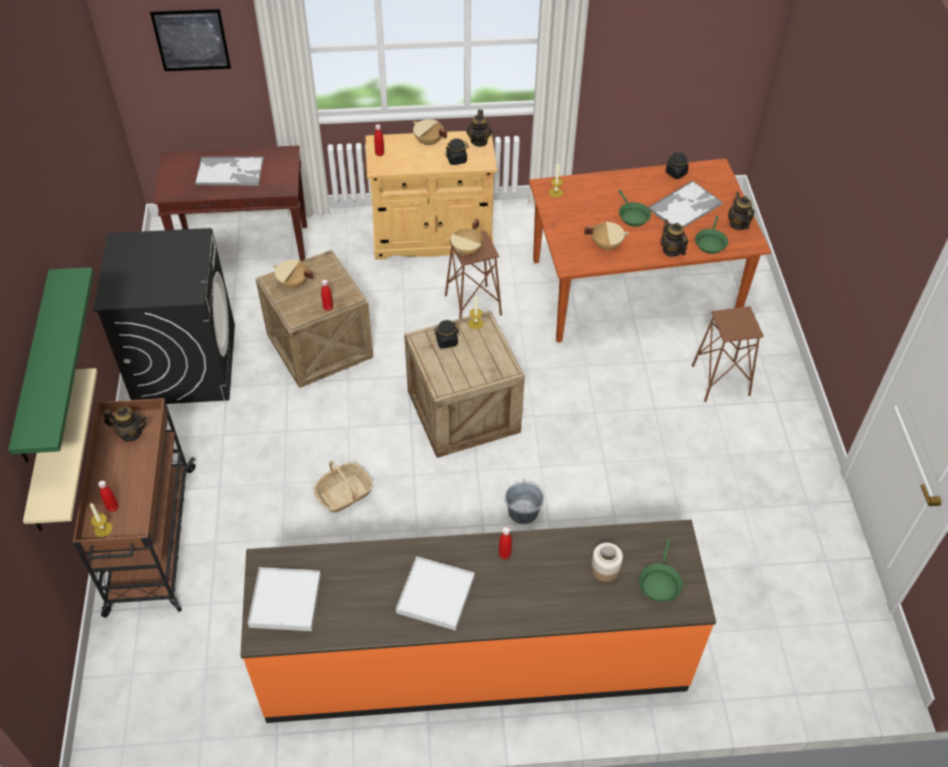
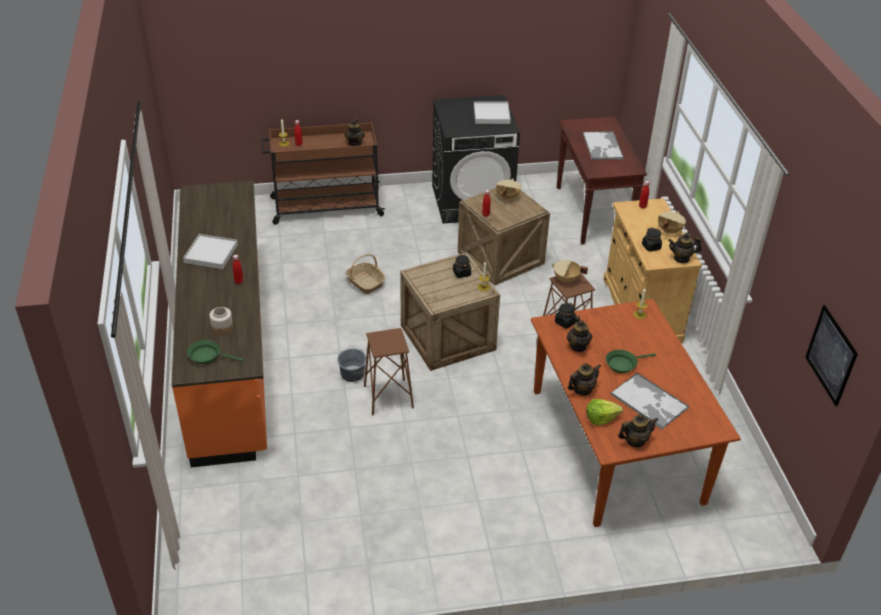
camera: 85 degrees right, 10 degrees down
green shelf [8,267,94,463] -> none
beige shelf [23,368,97,531] -> none
picture [150,9,231,71] -> picture moved to [805,305,858,406]
white tray [248,567,321,631] -> white tray moved to [474,101,511,124]
beige cooking pot [584,222,629,251] -> teapot [567,316,592,352]
black jar [666,152,689,179] -> black jar moved to [555,303,576,328]
brown stool [692,306,764,402] -> brown stool moved to [364,328,414,416]
green frying pan [695,216,728,254] -> lettuce [586,399,623,425]

